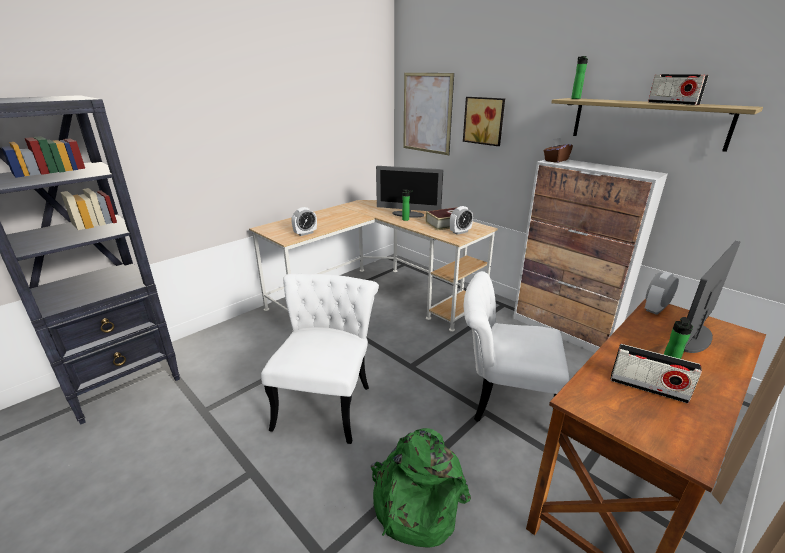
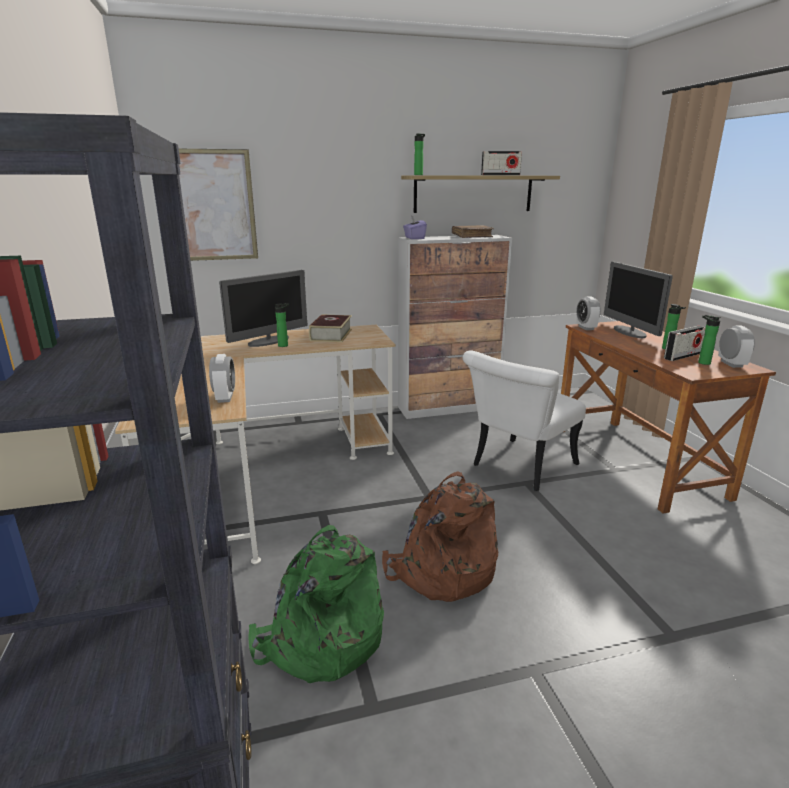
camera: 60 degrees left, 5 degrees down
white chair [261,274,379,444] -> brown backpack [382,471,498,602]
green backpack [371,428,471,548] -> green backpack moved to [249,525,384,683]
alarm clock [450,206,473,235] -> alarm clock moved to [718,326,755,368]
picture [463,97,505,146] -> none
brown tissue box [544,138,573,163] -> purple tissue box [403,215,427,239]
none -> brown book [452,225,494,238]
none -> bottle [698,315,721,365]

